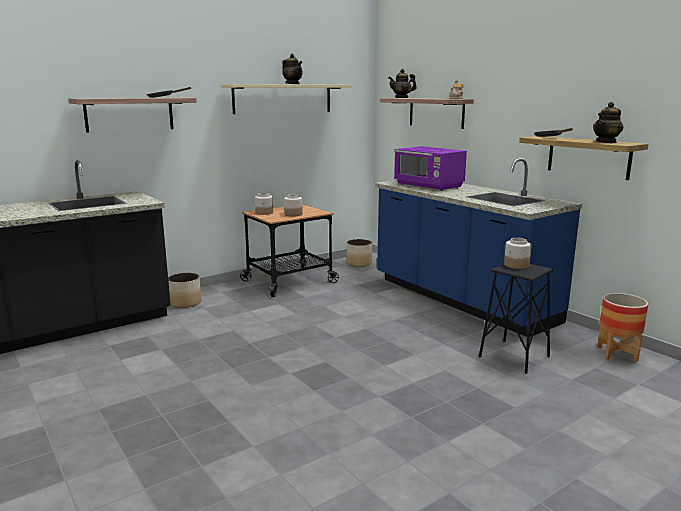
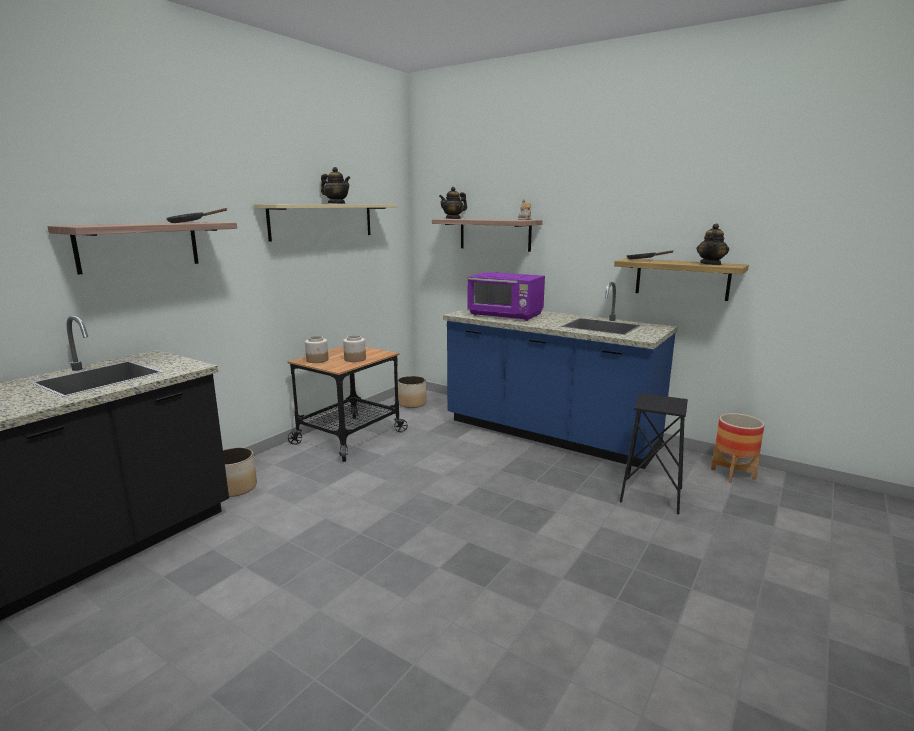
camera: 20 degrees left, 0 degrees up
jar [504,238,532,269] -> none

